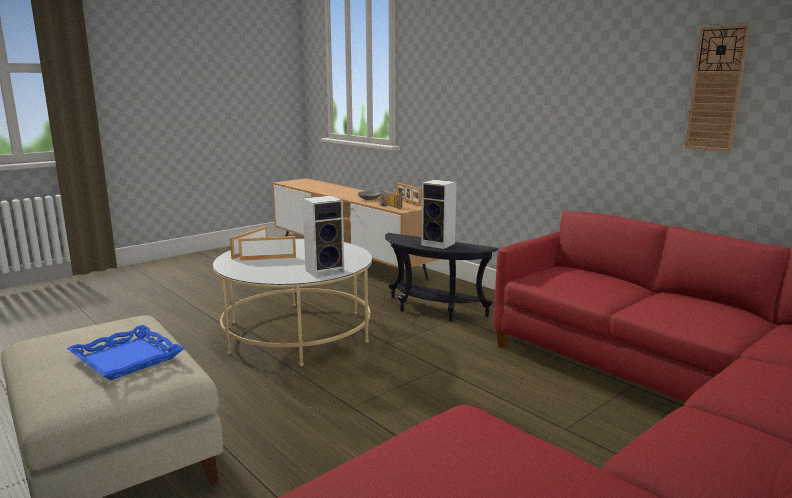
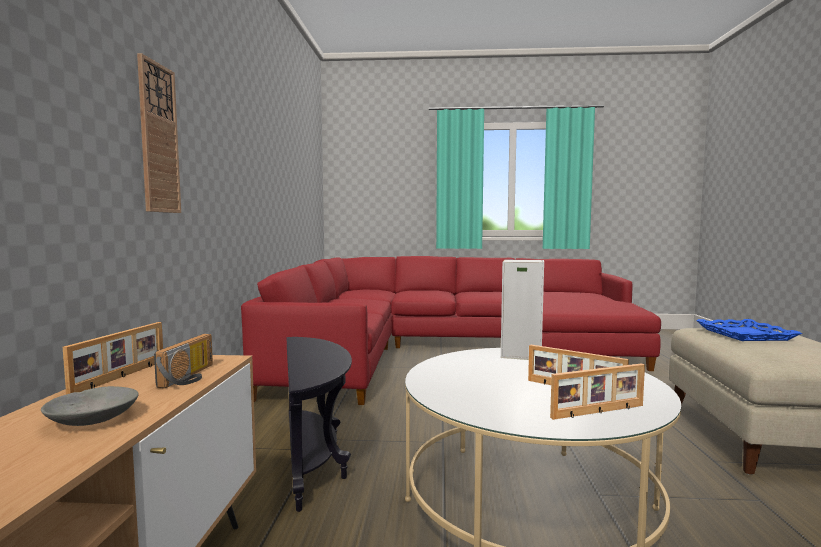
camera: 135 degrees left, 10 degrees down
speaker [421,180,457,249] -> none
wall clock [685,24,750,152] -> wall clock moved to [137,53,181,213]

